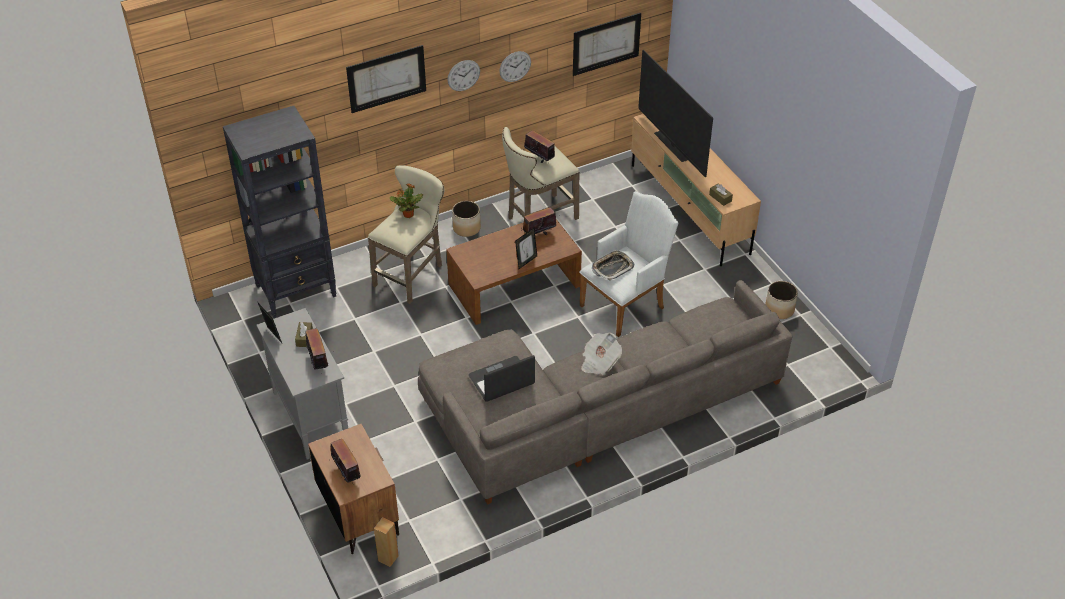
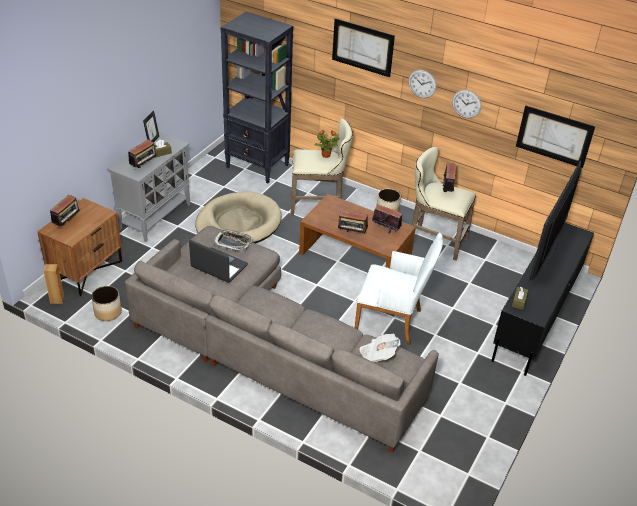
camera: 55 degrees right, 5 degrees down
picture frame [515,228,537,269] -> radio [338,210,368,234]
newspaper [581,333,622,375] -> newspaper moved to [359,334,401,362]
tray [592,250,634,281] -> tray moved to [214,229,252,252]
beige tv stand [631,114,761,266] -> black tv stand [491,223,594,376]
planter [765,281,798,319] -> planter moved to [91,286,122,321]
none -> beige dog bed [195,192,282,244]

